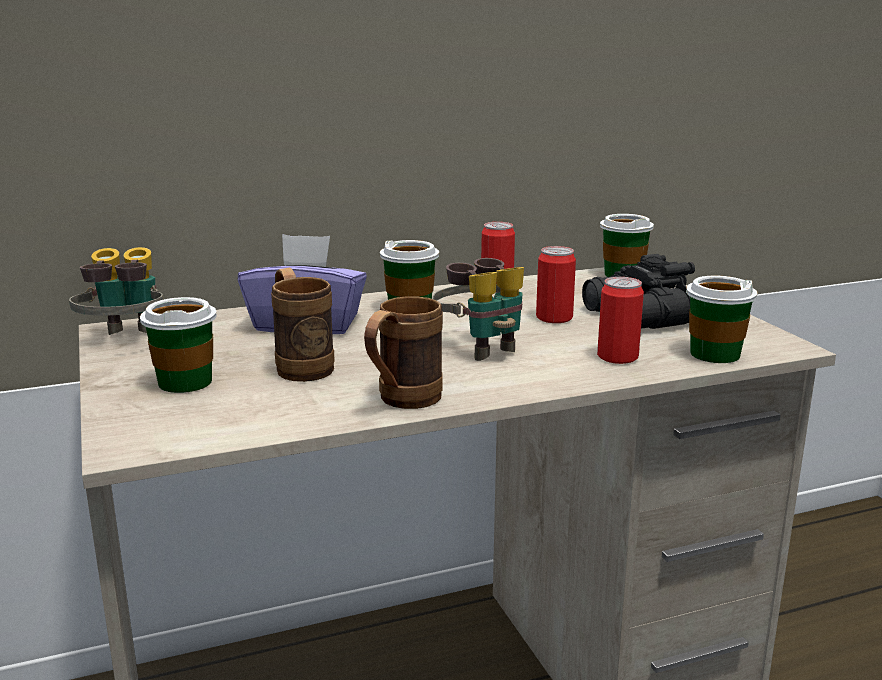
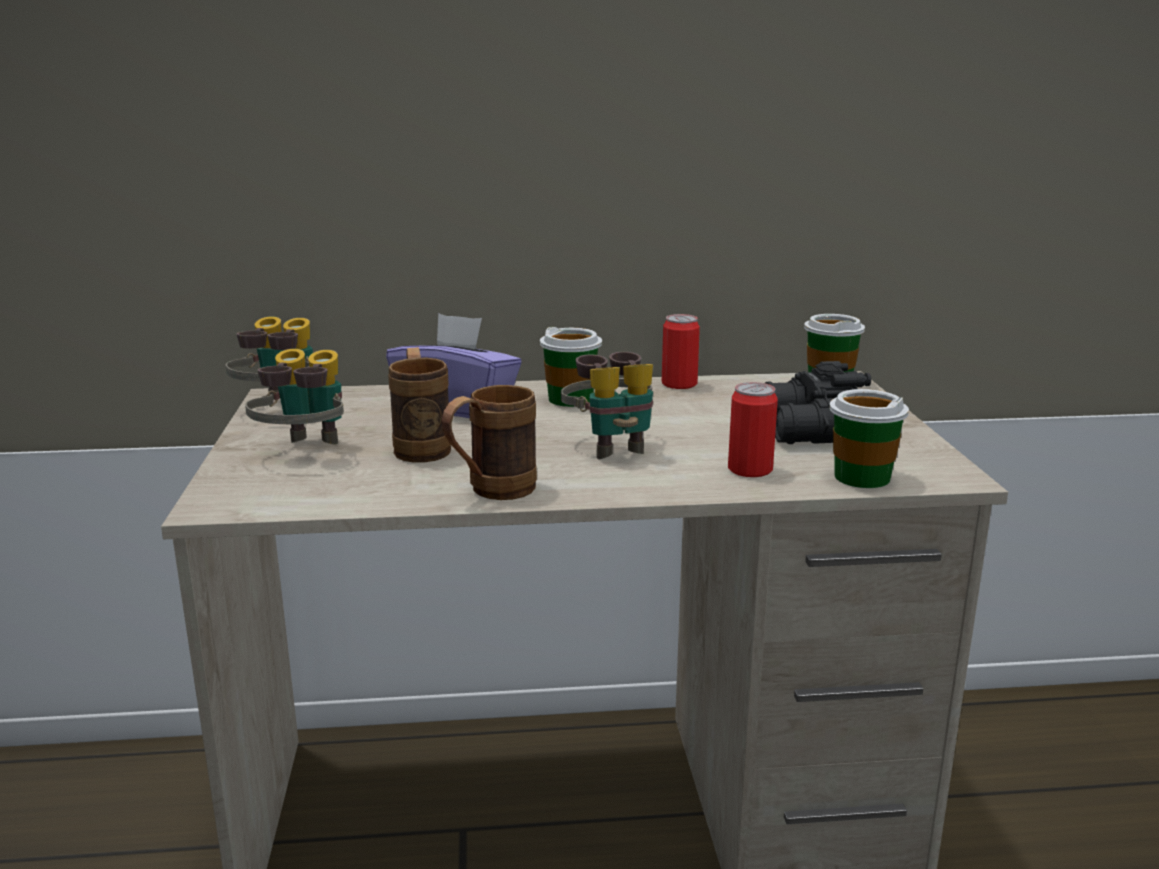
camera: 15 degrees right, 0 degrees up
cup [140,297,217,393] -> binoculars [245,349,344,445]
can [536,246,576,323] -> none

